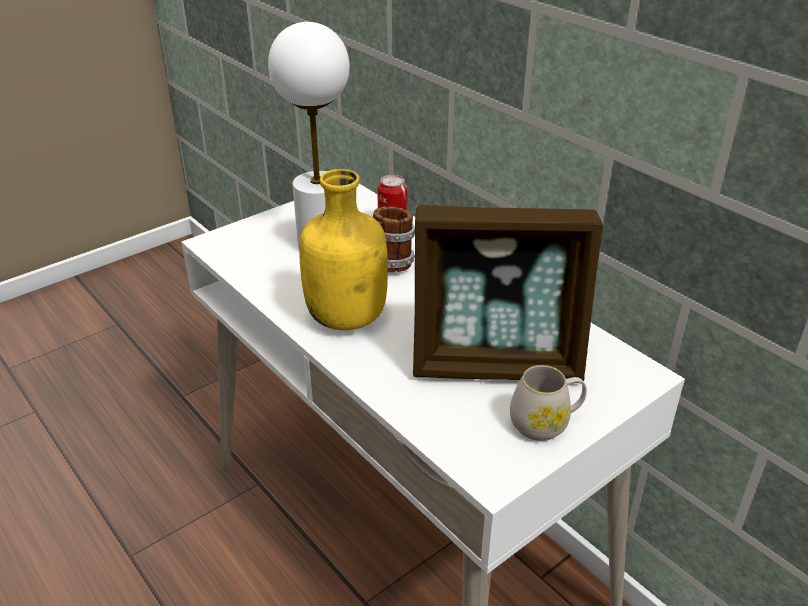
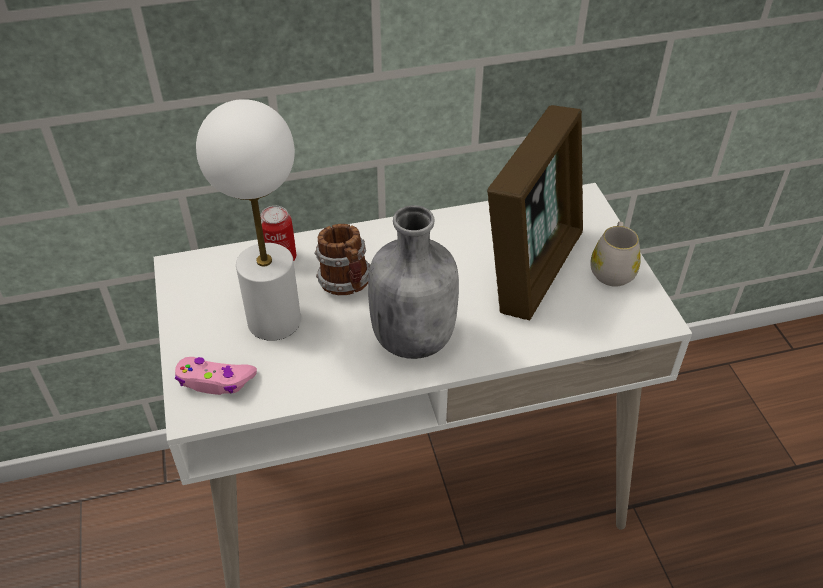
camera: 65 degrees left, 10 degrees up
yellow bottle [299,169,388,330] -> grey bottle [368,205,459,359]
none -> pink game controller [175,357,257,395]

